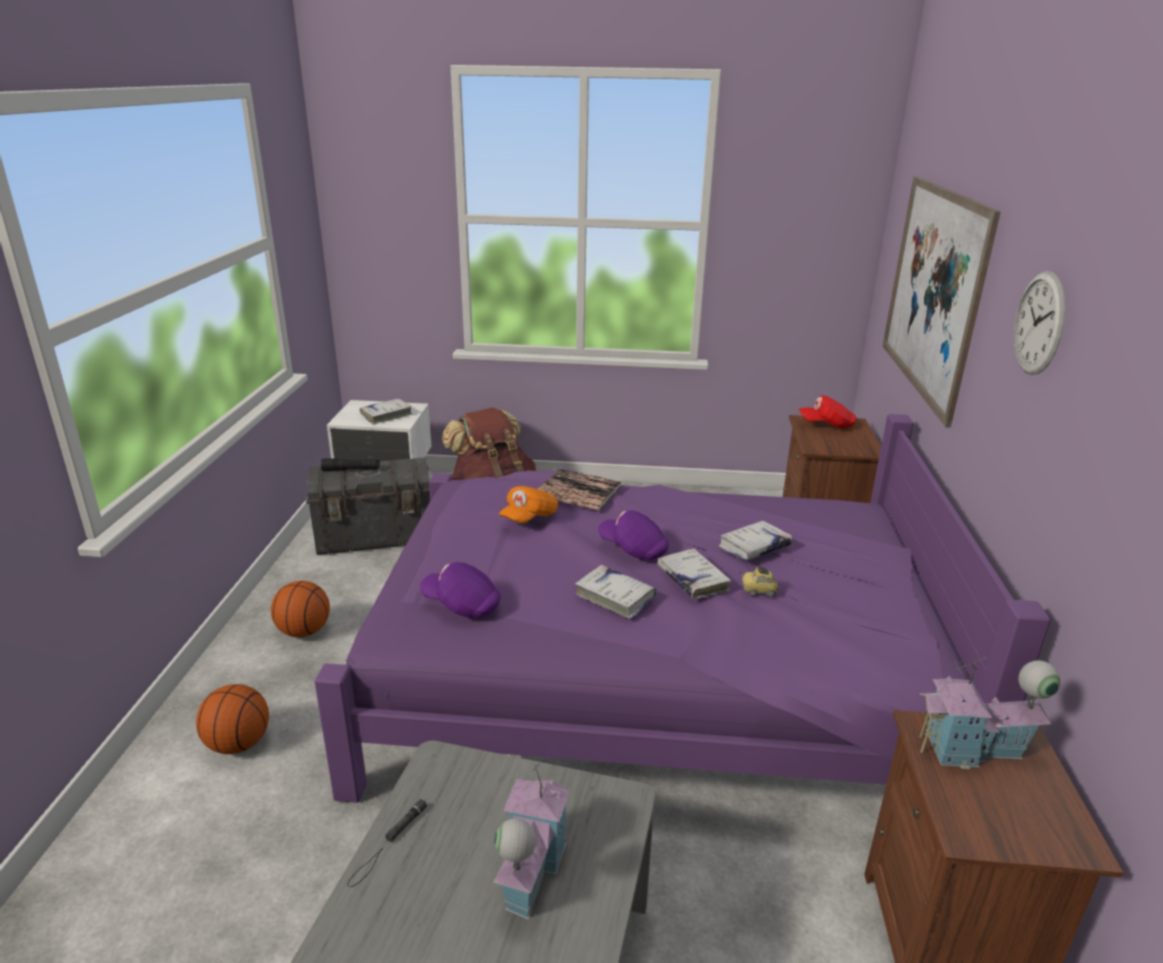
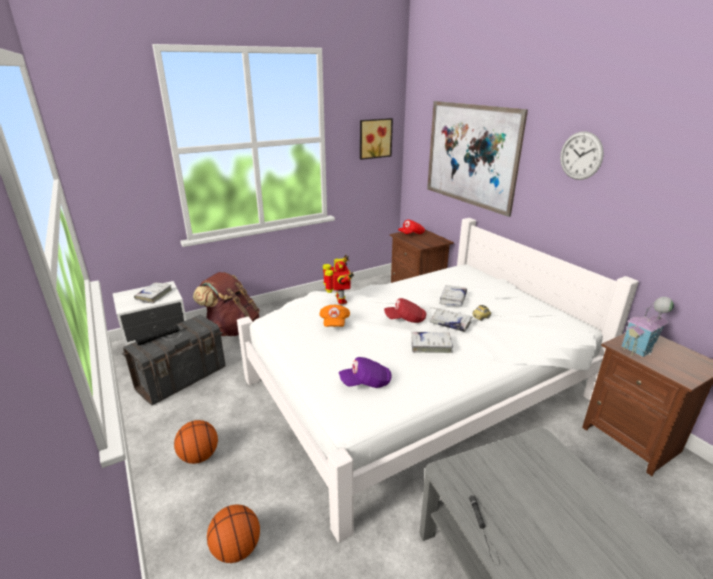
camera: 35 degrees left, 0 degrees up
purple bed [314,414,1051,803] -> white bed [237,218,639,542]
toy house [494,759,569,920] -> none
book [538,469,622,511] -> toy robot [323,255,354,304]
purple cap [598,510,669,560] -> red cap [384,298,426,323]
none -> picture [360,118,393,160]

